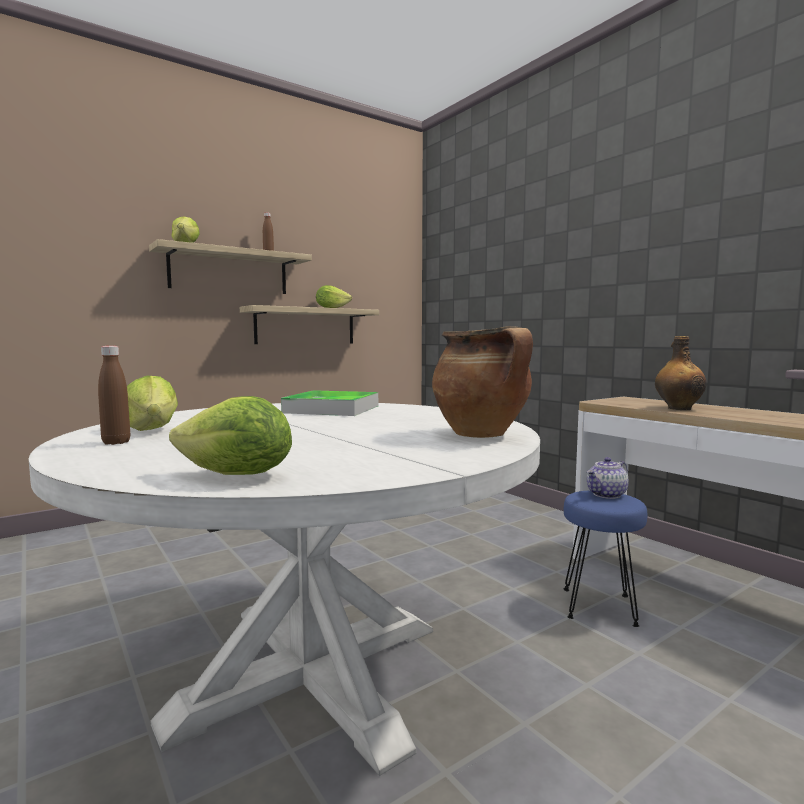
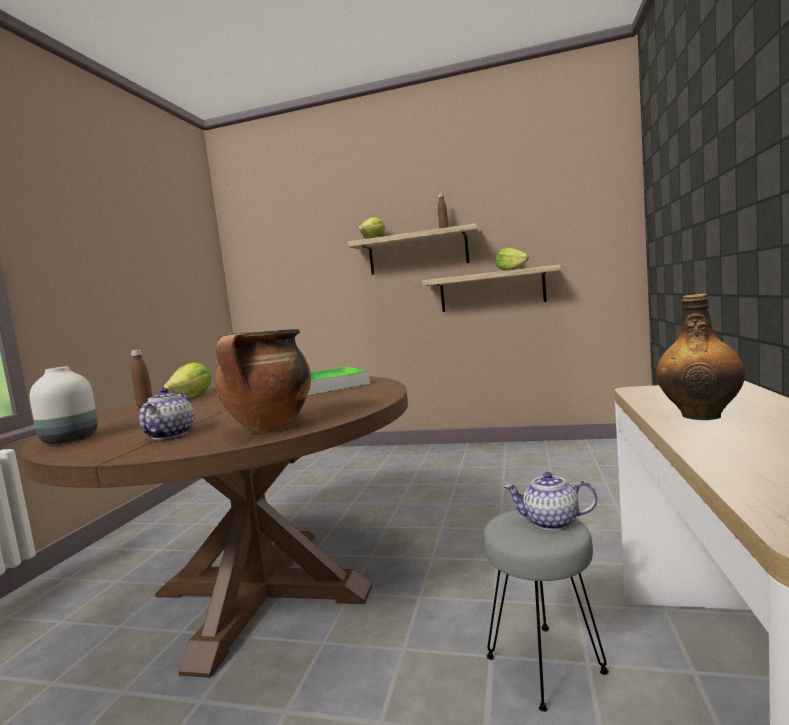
camera: 50 degrees right, 0 degrees up
white dining table [29,403,540,776] -> brown dining table [19,376,408,678]
lettuce [169,396,292,475] -> white vase [30,366,98,444]
blue stool [564,490,647,627] -> grey stool [484,510,609,712]
none -> teapot [139,388,194,440]

